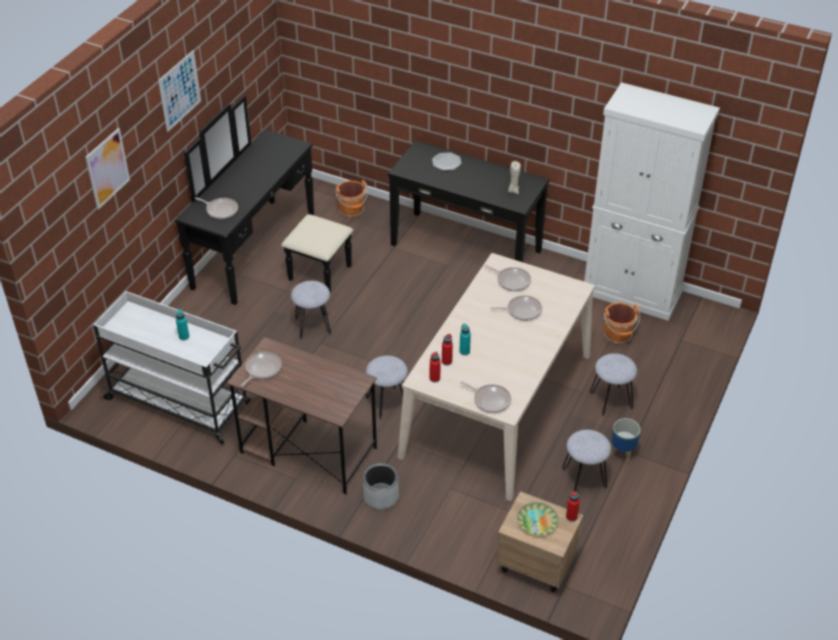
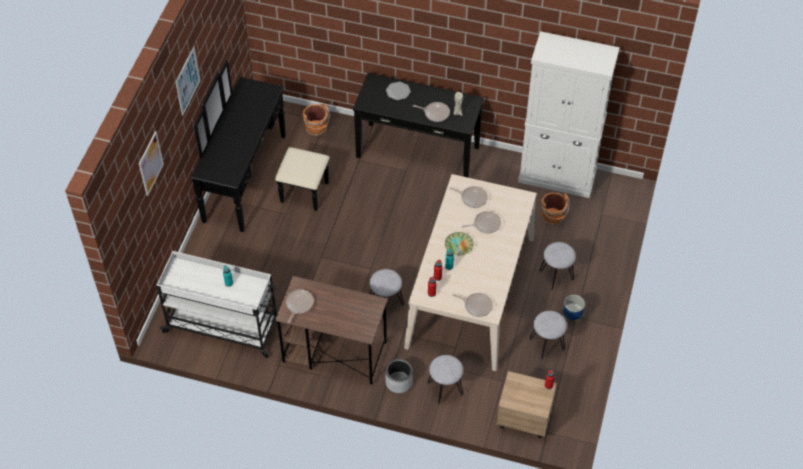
camera: 10 degrees left, 10 degrees up
frying pan [195,197,238,219] -> frying pan moved to [413,102,450,122]
grey stool [291,281,331,340] -> grey stool moved to [428,355,463,404]
plate [517,502,559,536] -> plate moved to [445,232,474,256]

